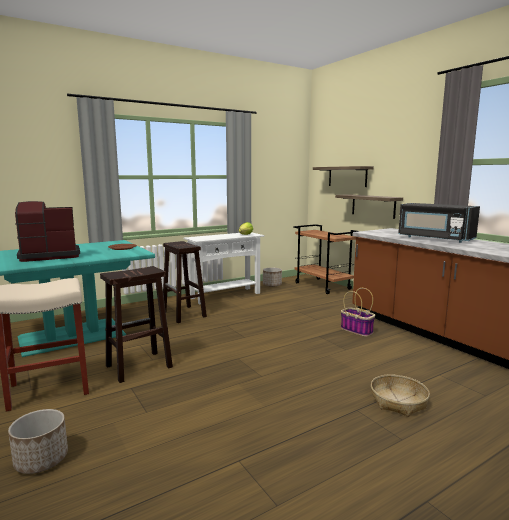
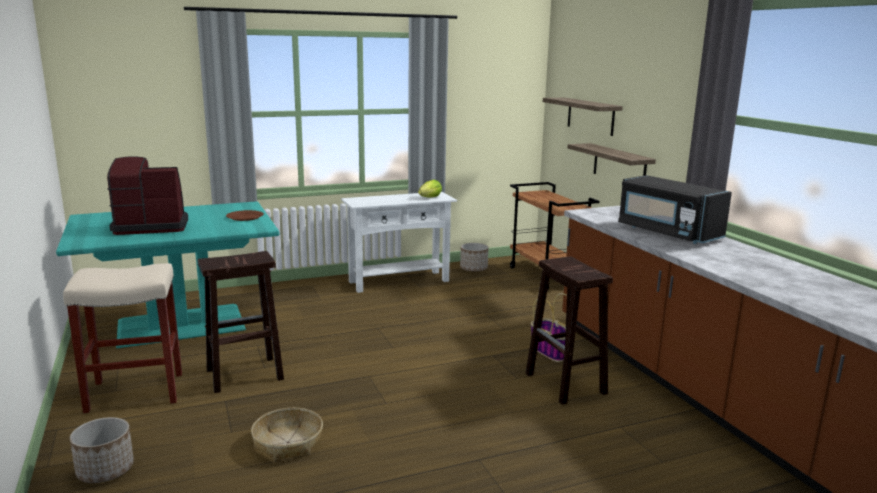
camera: 10 degrees right, 5 degrees up
brown stool [163,241,207,323] -> brown stool moved to [526,257,613,405]
basket [371,374,430,417] -> basket moved to [251,408,323,461]

